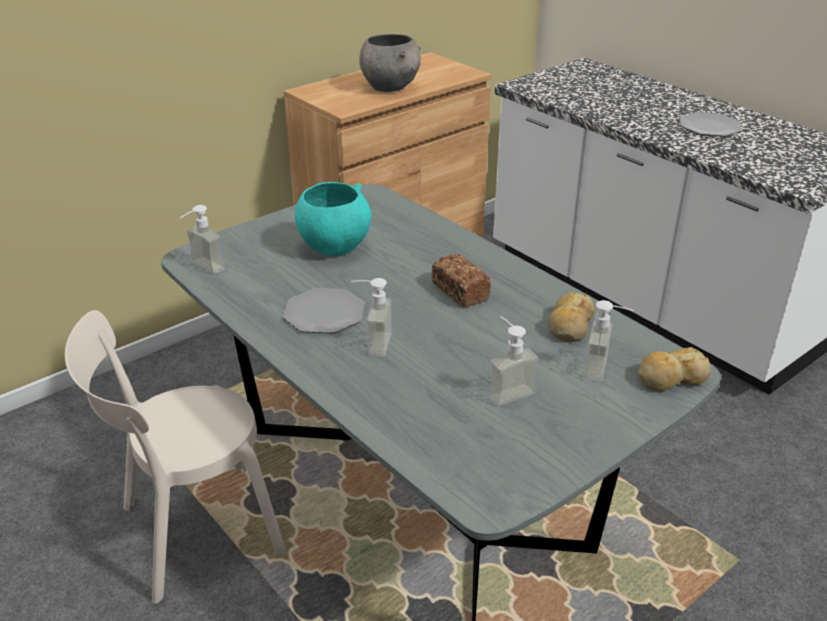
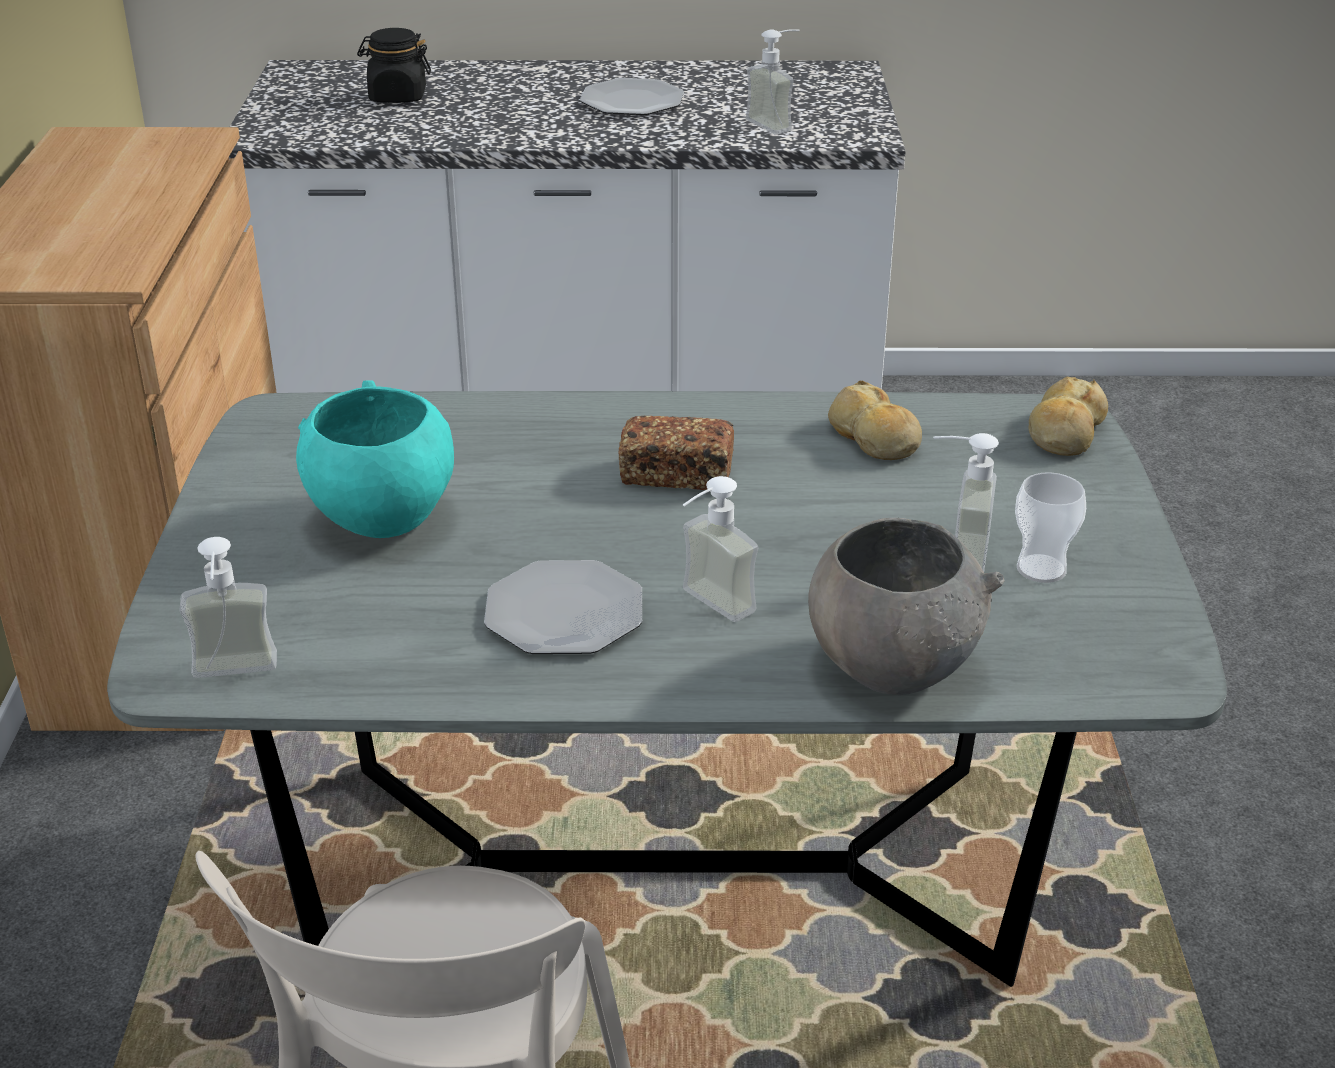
camera: 50 degrees left, 0 degrees up
grey bowl [359,34,421,92] -> grey bowl moved to [808,518,1005,695]
soap dispenser [584,300,634,382] -> soap dispenser moved to [746,29,800,135]
none -> black jar [357,28,431,103]
none -> cup [1015,472,1086,583]

